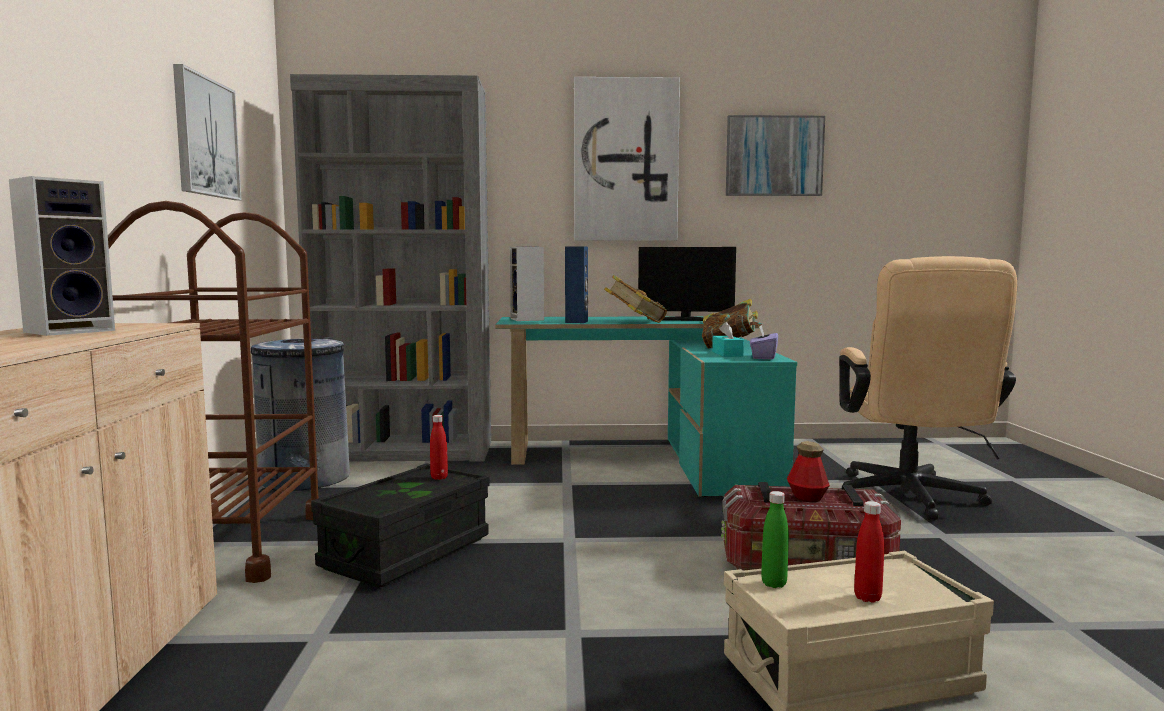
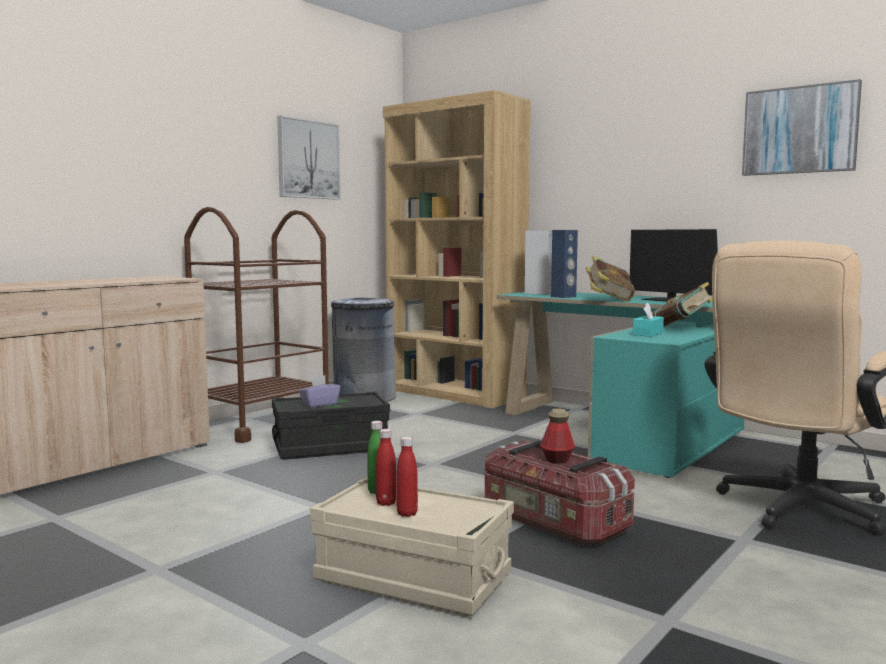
camera: 40 degrees right, 0 degrees up
speaker [9,176,115,336] -> none
grey bookcase [290,74,491,462] -> brown bookcase [383,90,531,408]
red bottle [430,415,448,480] -> red bottle moved to [376,429,396,506]
picture [574,77,680,241] -> none
purple tissue box [750,325,778,359] -> purple tissue box moved to [299,375,340,408]

